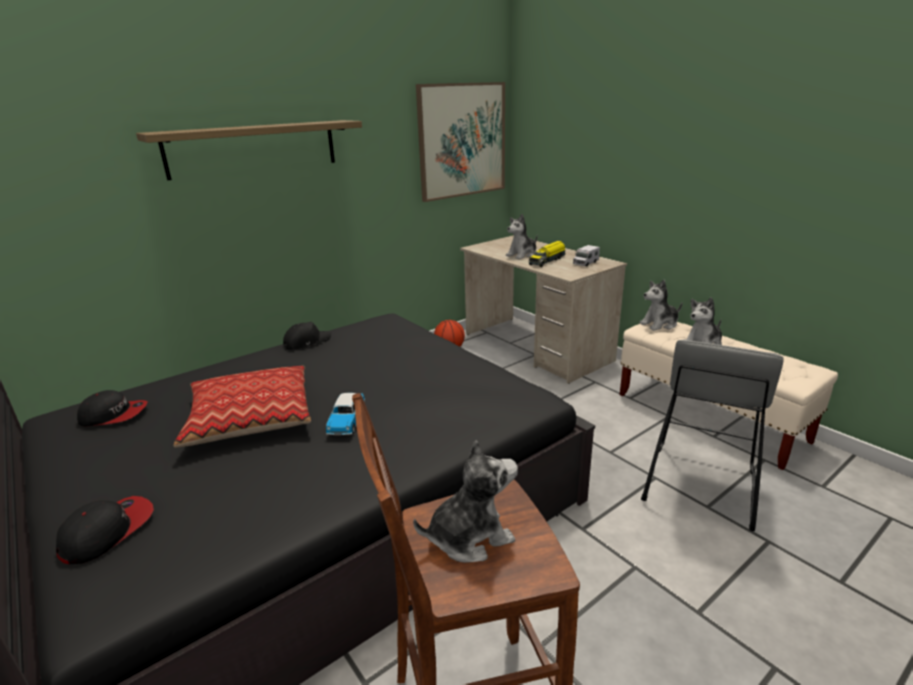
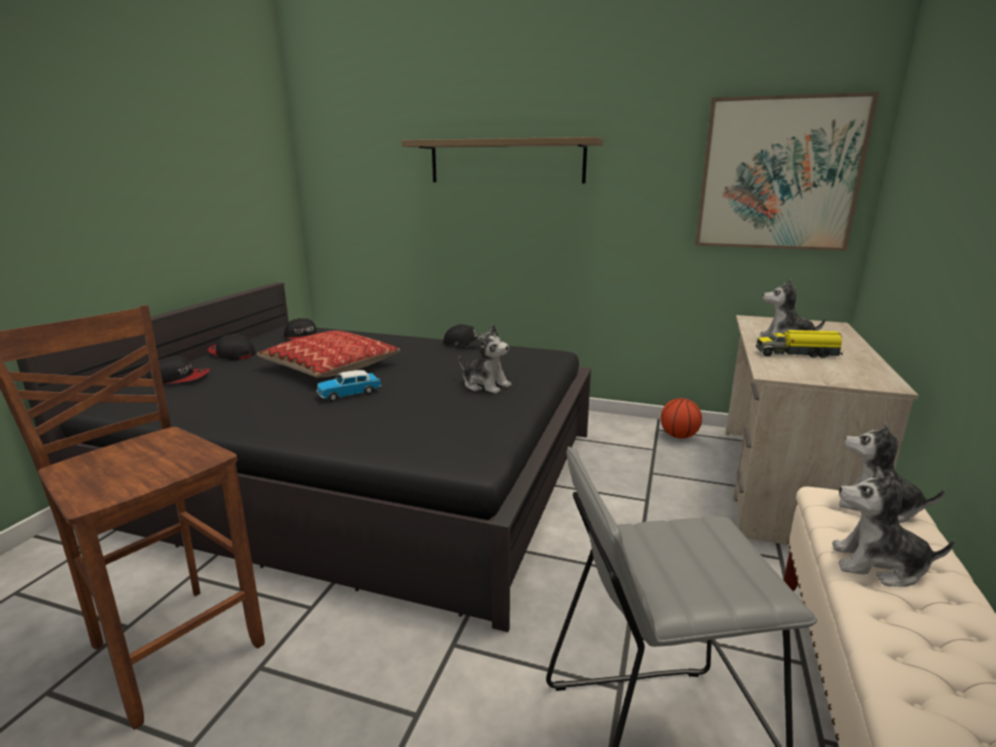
camera: 55 degrees right, 5 degrees down
plush toy [413,440,518,563] -> plush toy moved to [459,324,512,394]
toy truck [573,245,600,266] -> none
none -> cap [208,334,255,360]

